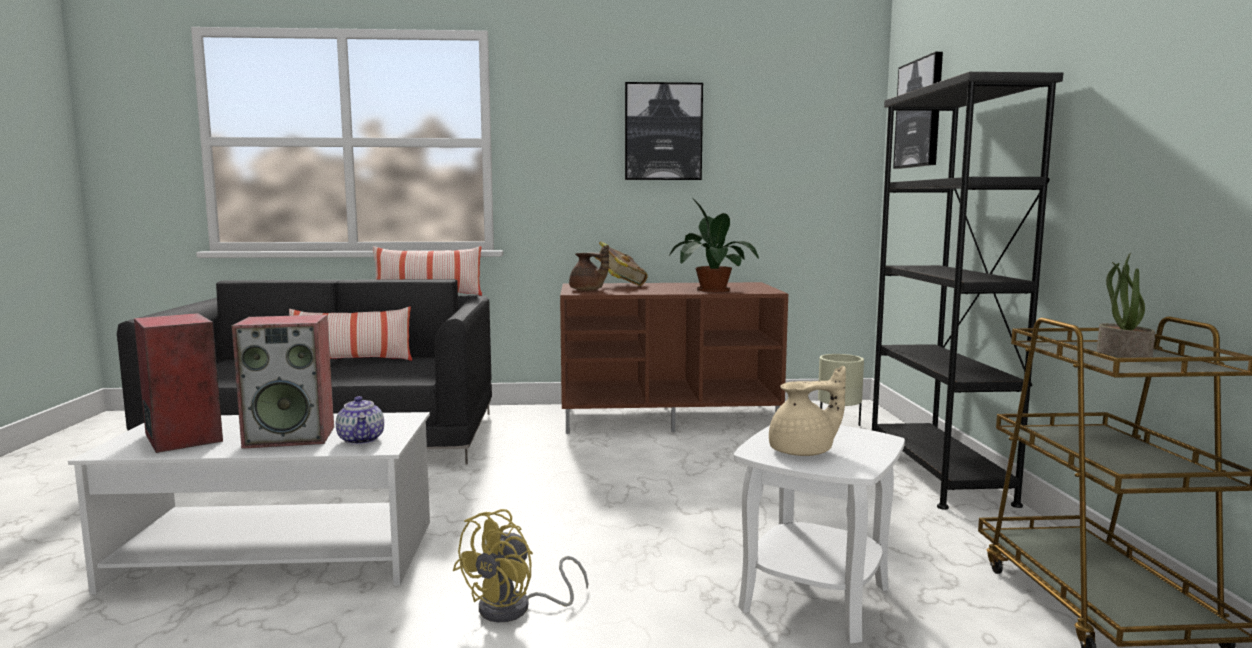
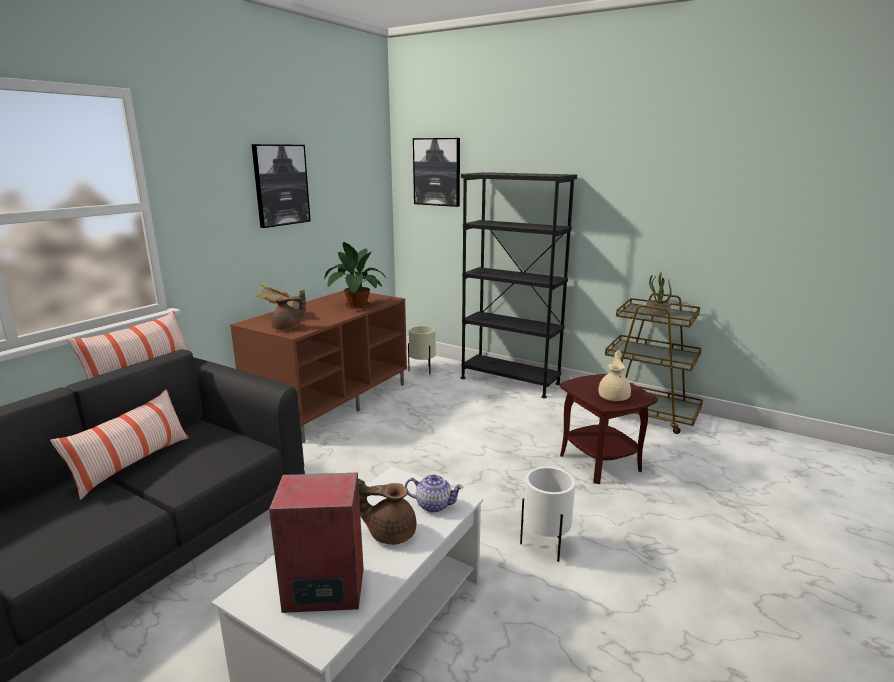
camera: 55 degrees left, 10 degrees up
speaker [232,315,334,449] -> brown teapot [358,478,417,545]
yellow fan [452,509,588,622] -> white planter [520,467,575,562]
white side table [734,425,905,644] -> brown side table [560,374,658,484]

